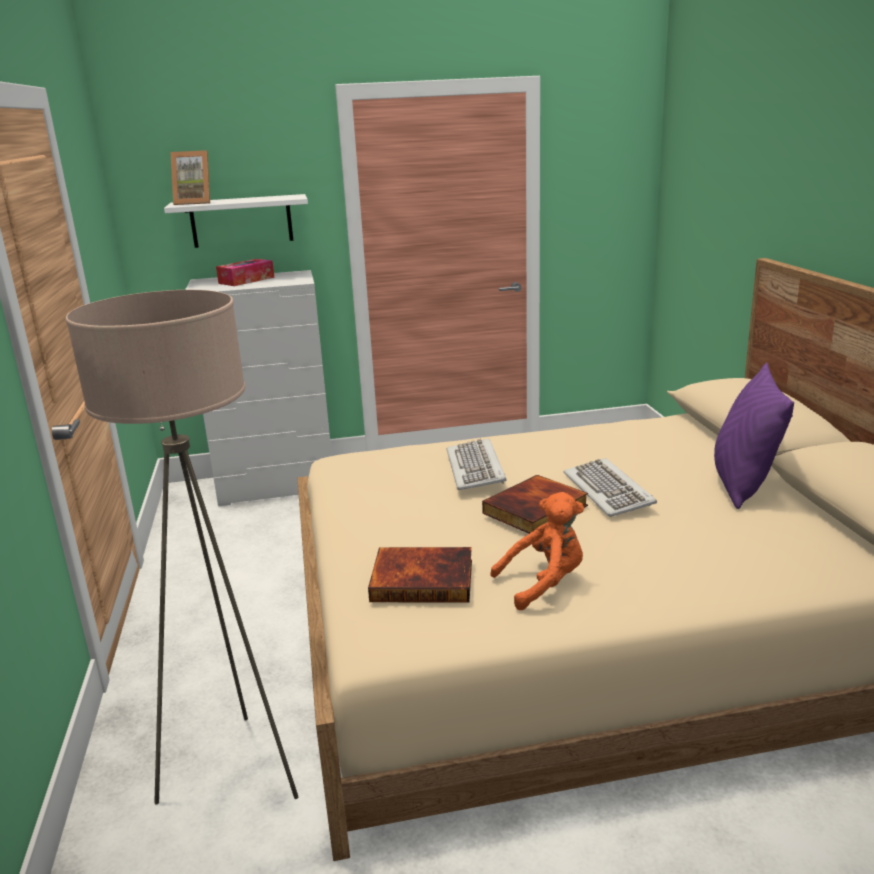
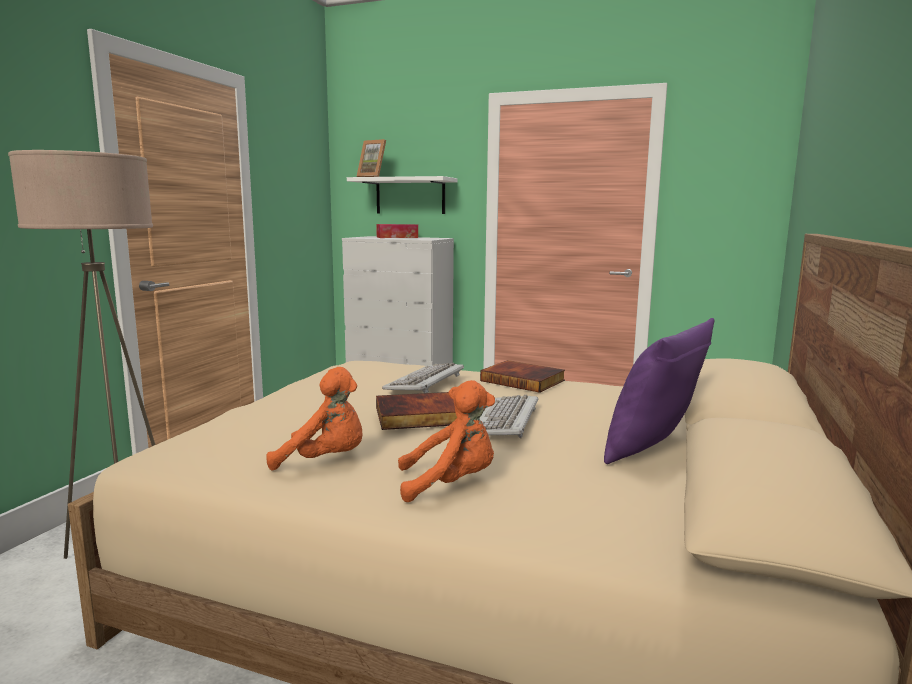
camera: 30 degrees right, 10 degrees down
book [368,547,472,603] -> book moved to [480,360,565,393]
none -> orange plush toy [398,380,495,502]

